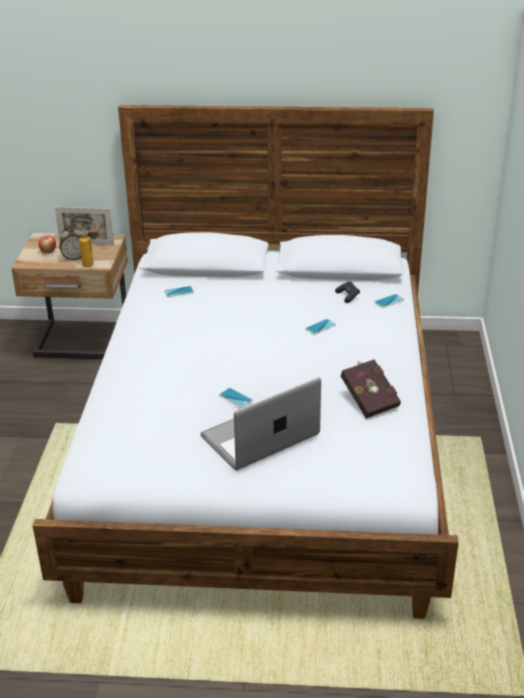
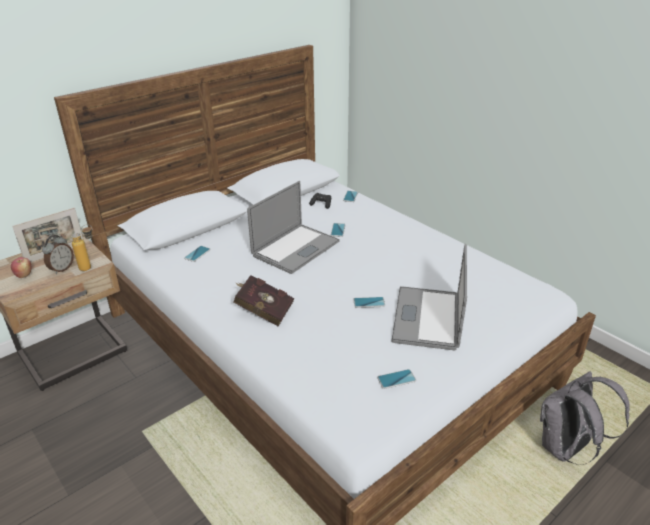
camera: 45 degrees left, 0 degrees up
red book [341,360,401,419] -> red book moved to [233,275,295,326]
none -> laptop [247,181,340,274]
none -> phone [377,369,417,389]
none -> grey backpack [540,371,629,465]

